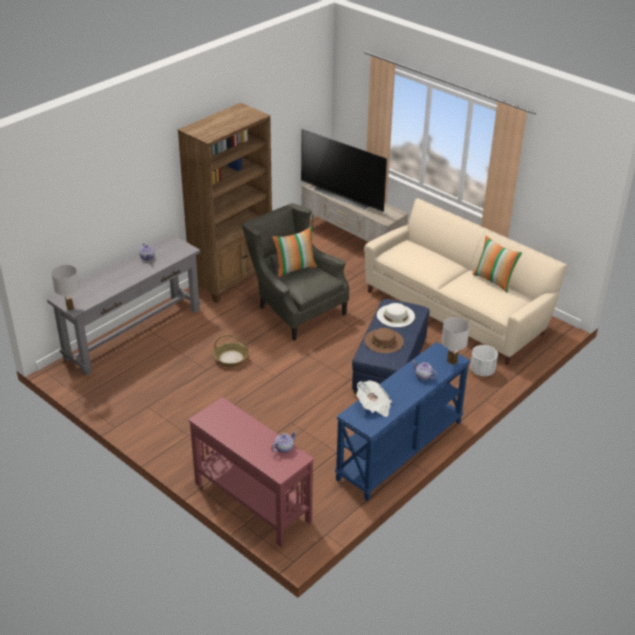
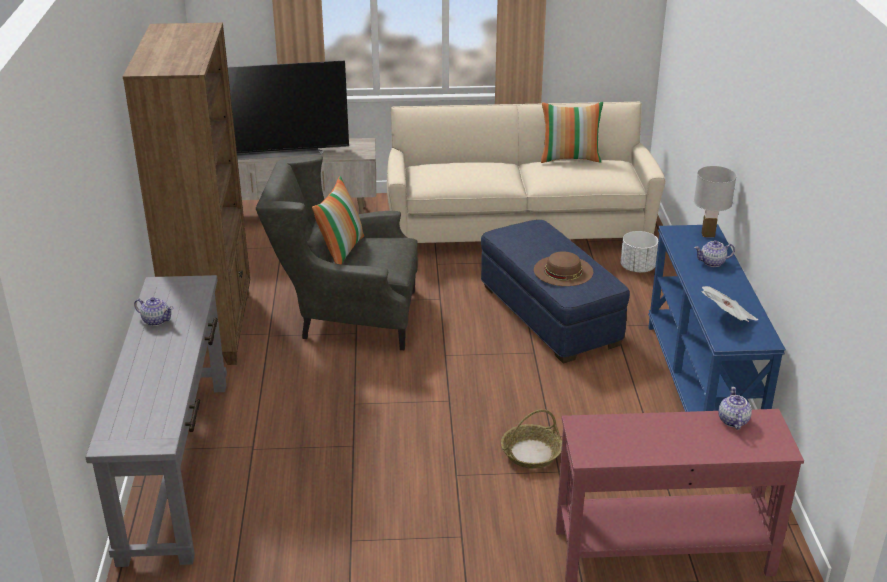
camera: 45 degrees left, 5 degrees down
white table lamp [51,265,79,311] -> none
basket [214,335,248,367] -> basket moved to [501,409,562,469]
white hat [377,303,415,327] -> none

